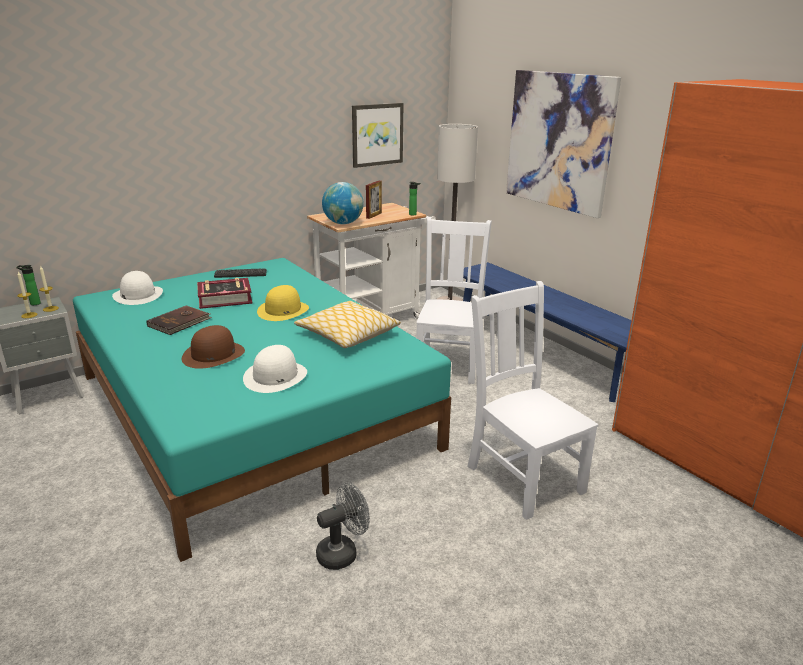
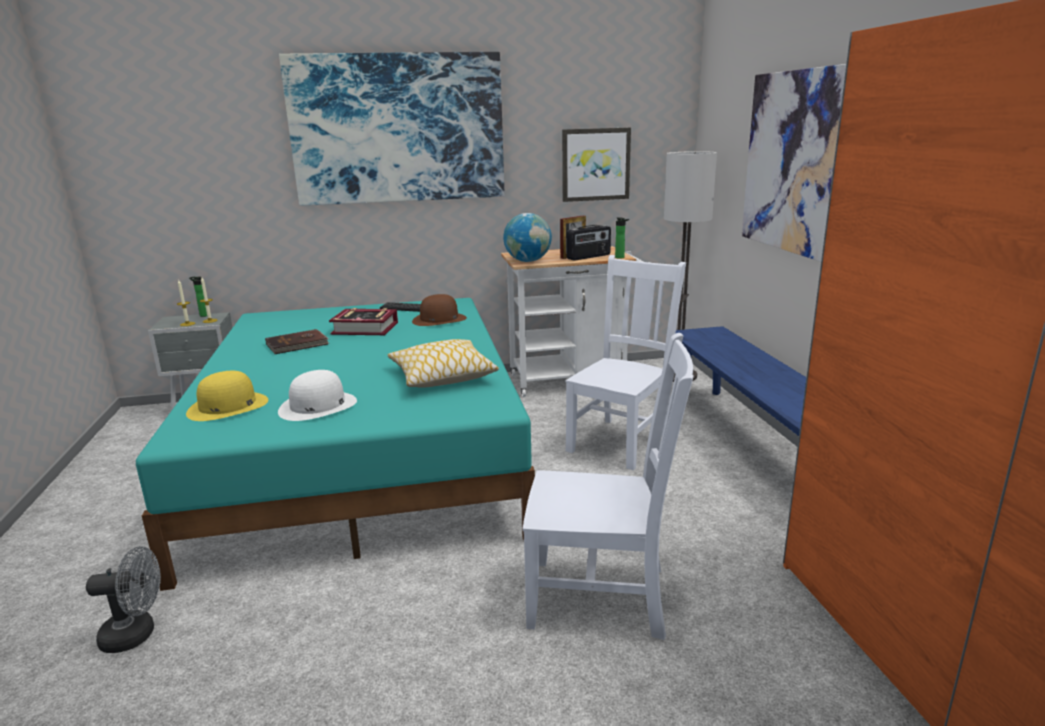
camera: 25 degrees right, 5 degrees down
white hat [112,271,163,305] -> none
brown hat [182,325,245,369] -> brown hat moved to [412,294,467,326]
yellow hat [257,285,309,321] -> yellow hat moved to [186,371,268,421]
grey fan [316,482,370,570] -> grey fan moved to [86,546,161,653]
white chair [467,281,598,520] -> white chair turned 105 degrees clockwise [523,333,694,640]
none -> picture [279,52,505,206]
none -> radio [567,225,611,261]

